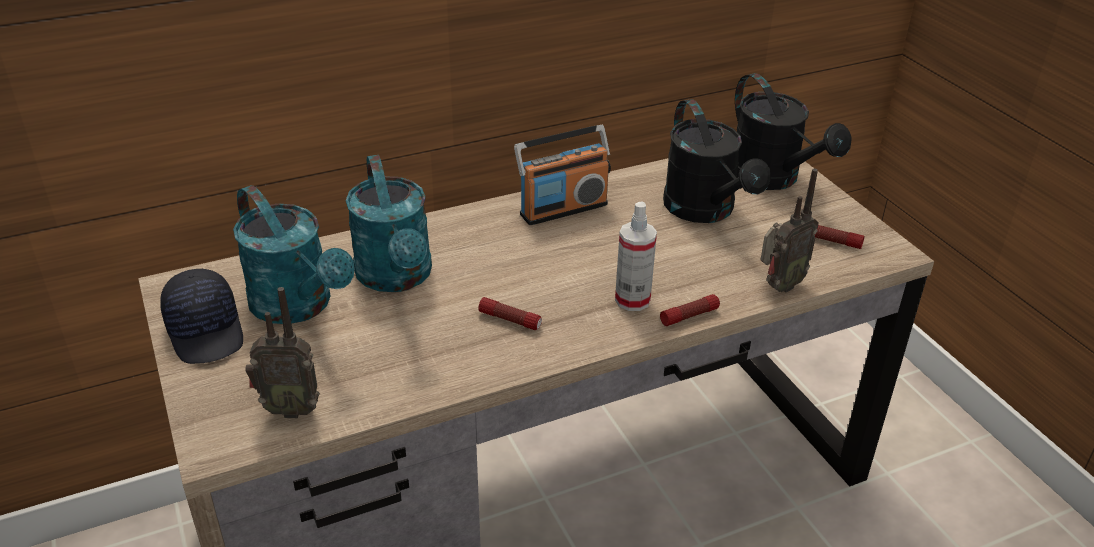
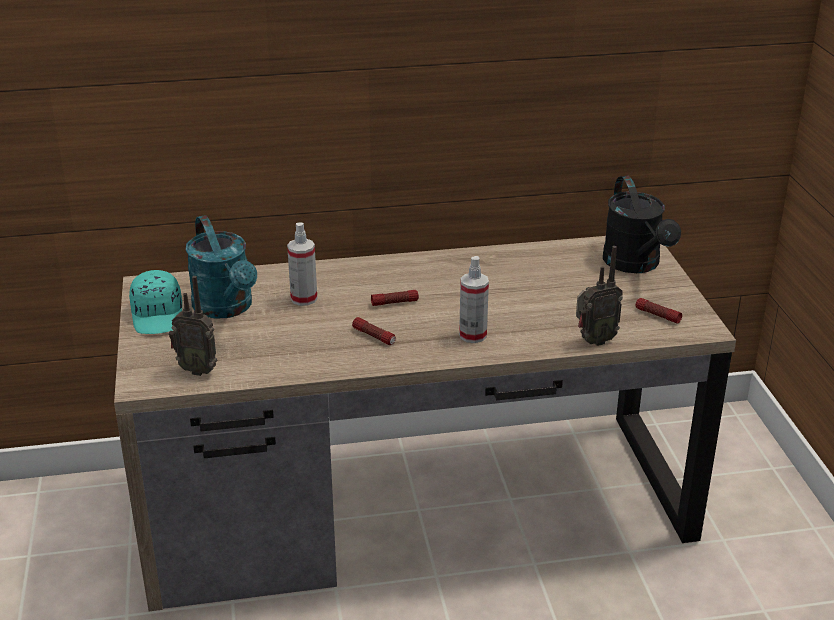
camera: 15 degrees right, 5 degrees down
black cap [160,269,243,364] -> turquoise cap [129,270,182,334]
turquoise watering can [346,155,432,292] -> spray bottle [287,223,317,306]
radio [514,125,611,225] -> none
flashlight [660,294,720,326] -> flashlight moved to [371,290,419,306]
black watering can [663,99,771,223] -> none

